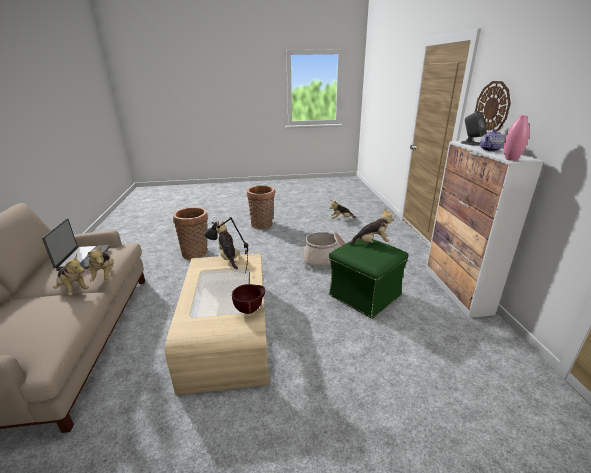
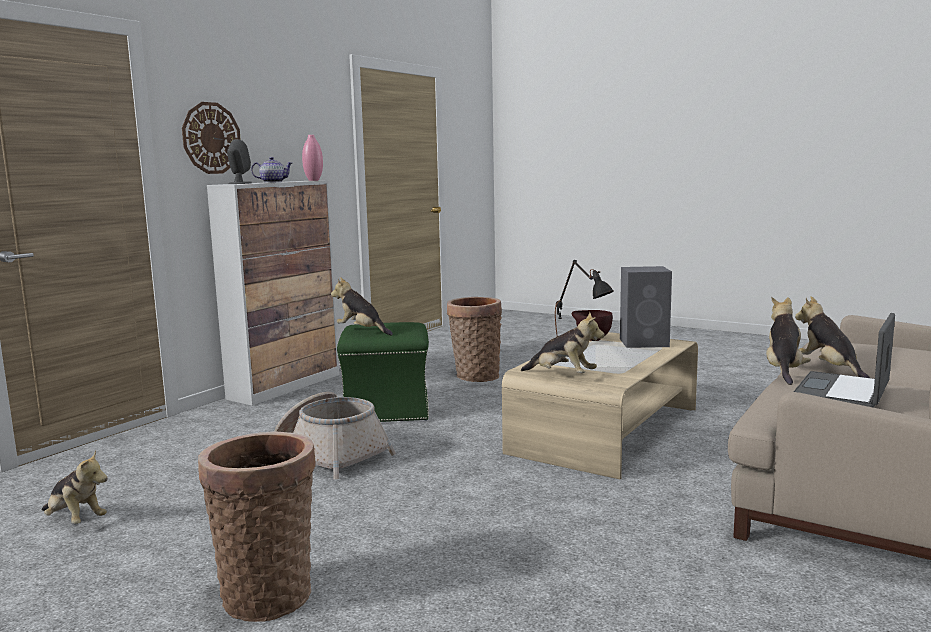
camera: 140 degrees left, 15 degrees down
basket [173,207,208,260] -> basket moved to [447,297,502,382]
plush toy [216,220,241,270] -> plush toy turned 75 degrees counterclockwise [521,312,605,373]
none -> grey speaker [620,266,672,348]

